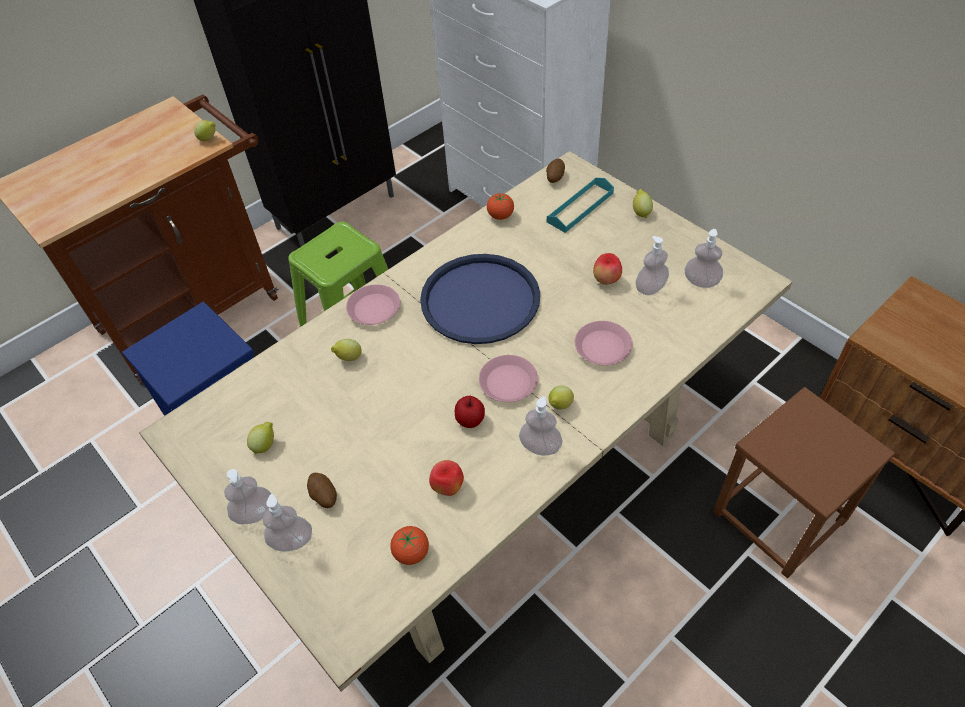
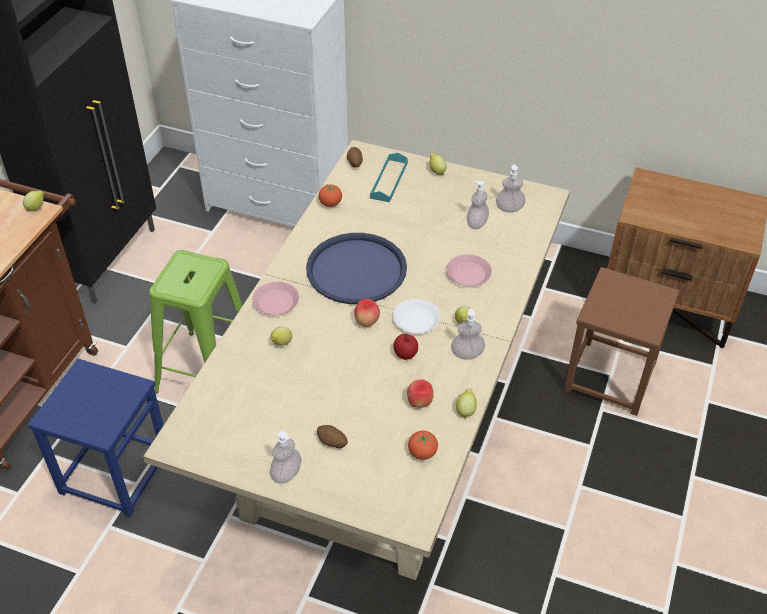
camera: 30 degrees left, 5 degrees down
lemon [247,422,274,454] -> lemon moved to [456,389,477,419]
soap dispenser [263,494,312,552] -> none
pink plate [479,355,538,402] -> white plate [393,299,441,334]
apple [593,253,622,285] -> apple moved to [355,299,380,327]

